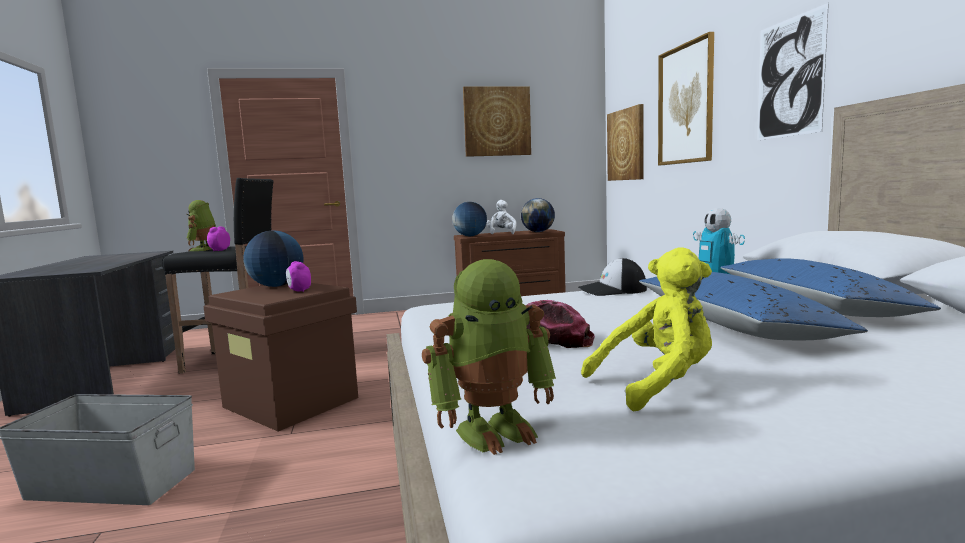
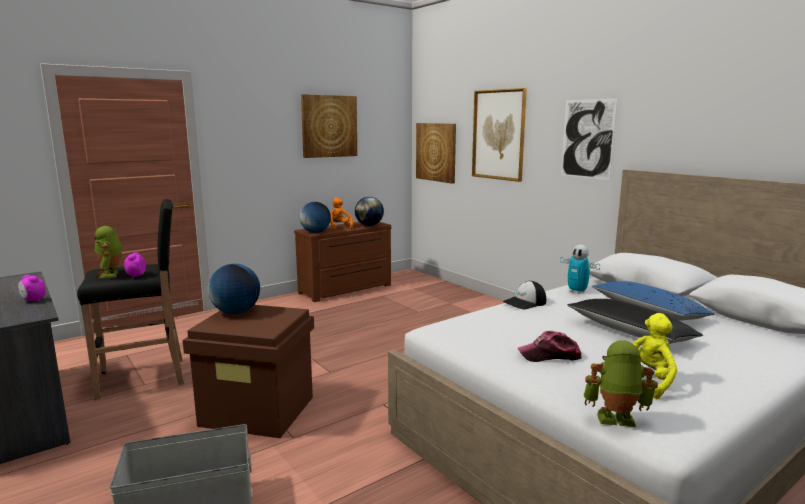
camera: 25 degrees left, 5 degrees up
alarm clock [286,261,311,292] -> alarm clock moved to [18,275,45,302]
toy robot [422,259,556,455] -> toy robot turned 120 degrees counterclockwise [584,340,658,427]
white plush toy [487,200,517,234] -> orange plush toy [330,198,353,230]
blue pillow [639,272,868,340] -> black pillow [567,299,703,344]

